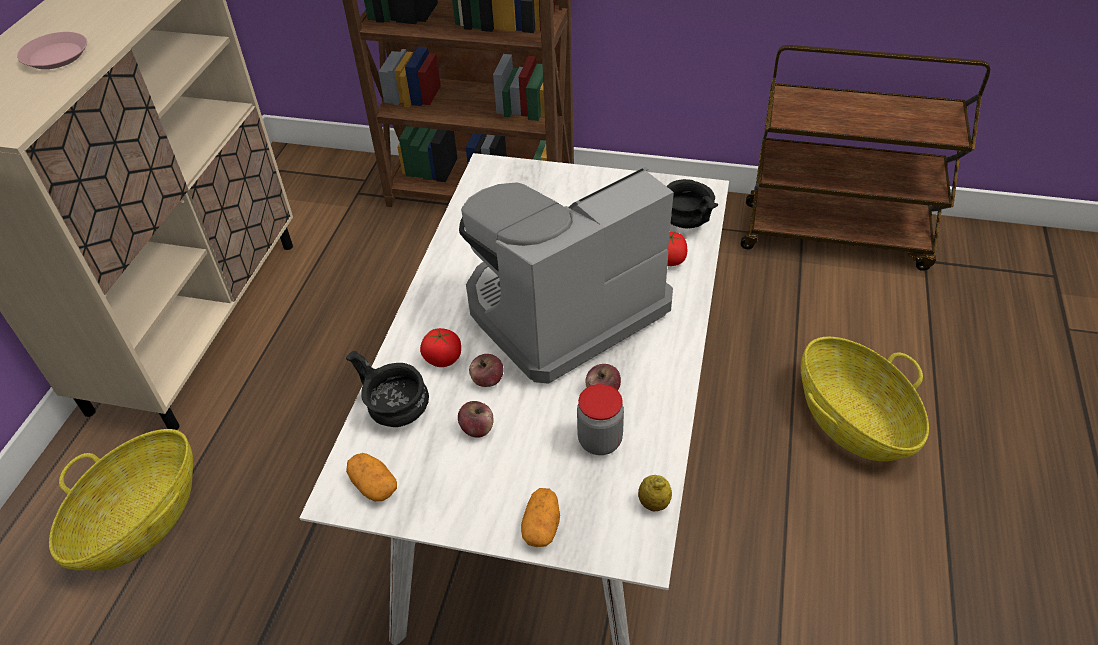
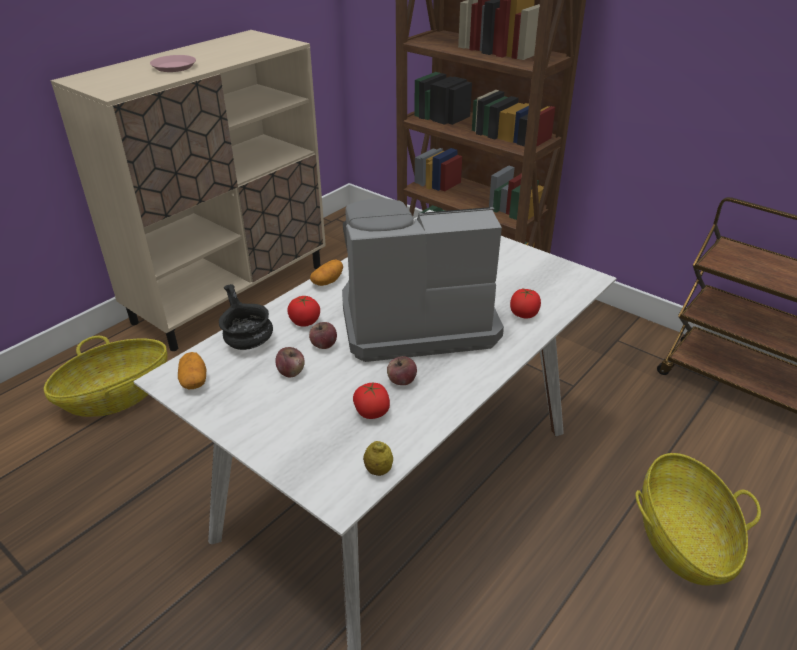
camera: 25 degrees right, 10 degrees down
potato [521,488,560,547] -> potato moved to [310,259,343,286]
jar [577,384,624,455] -> tomato [353,382,390,419]
black bowl [666,179,718,229] -> none

